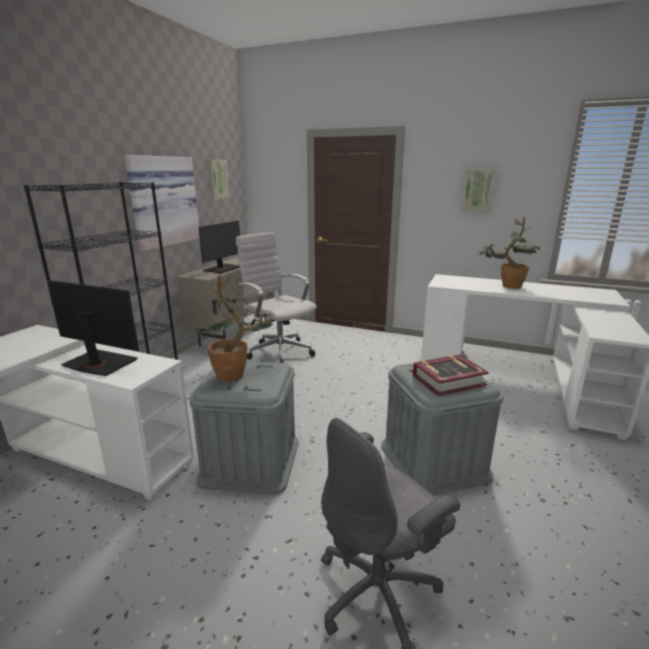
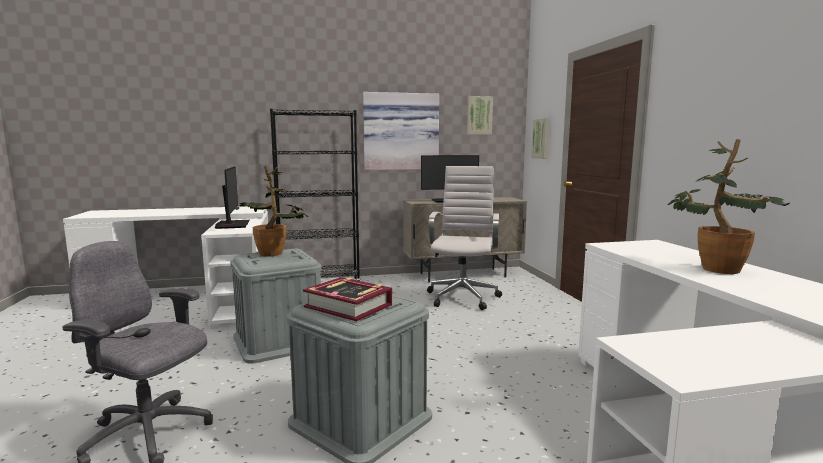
camera: 55 degrees right, 10 degrees down
picture [462,169,496,213] -> picture moved to [531,118,549,159]

